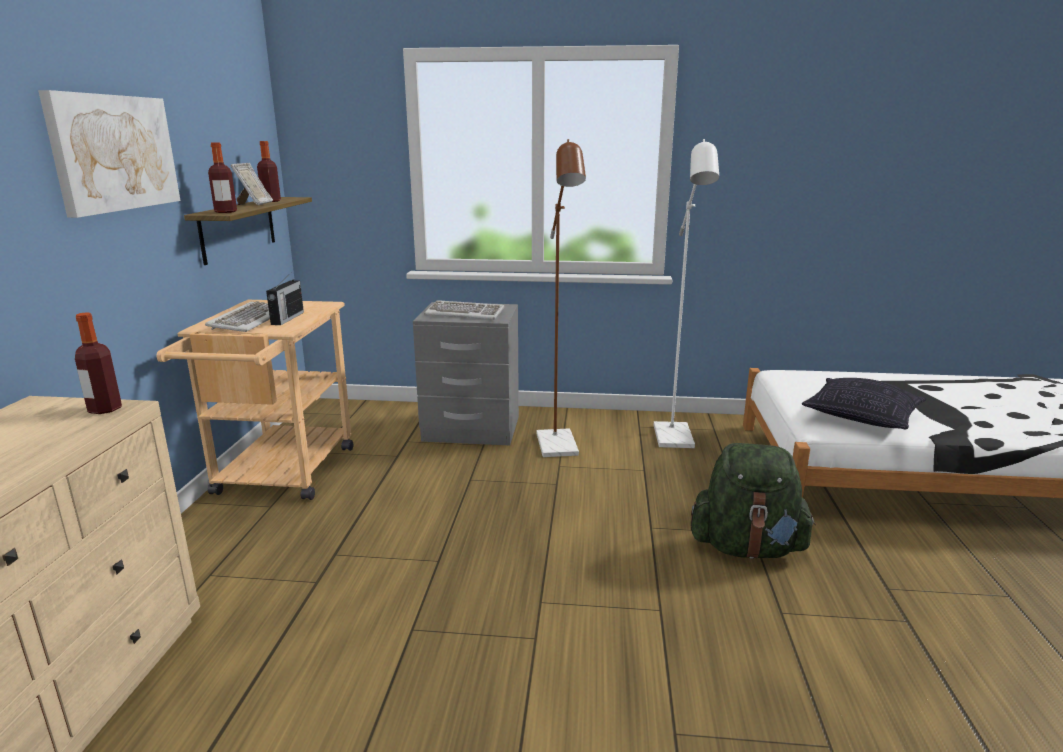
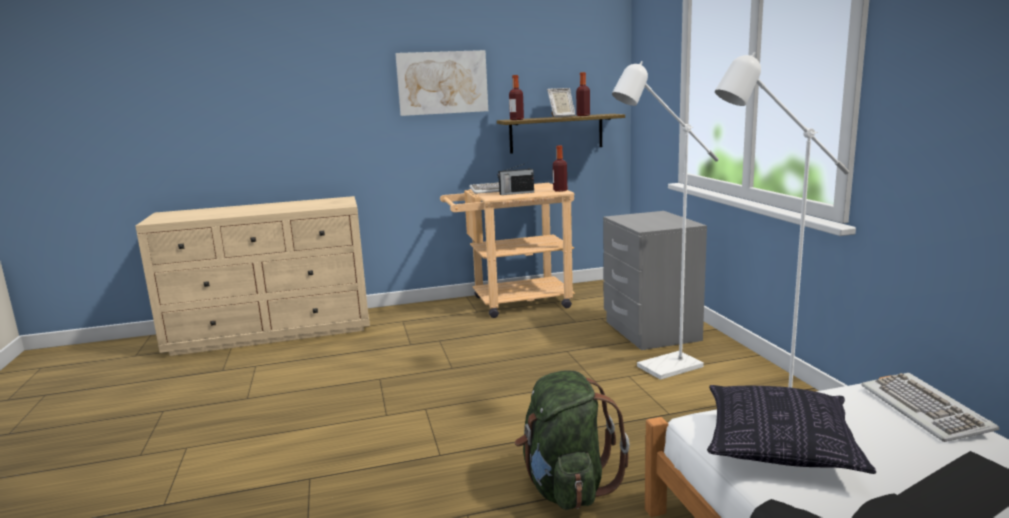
camera: 70 degrees right, 5 degrees down
bottle [75,312,122,414] -> bottle moved to [553,145,567,192]
keyboard [424,300,505,319] -> keyboard moved to [862,373,999,442]
brown floor lamp [537,139,586,457] -> white floor lamp [612,61,719,380]

